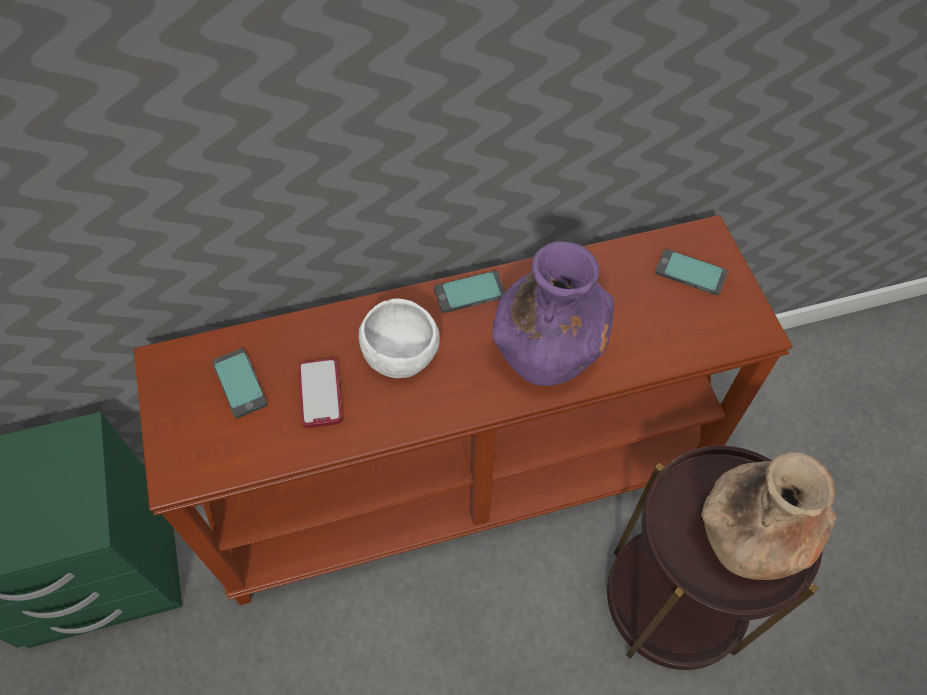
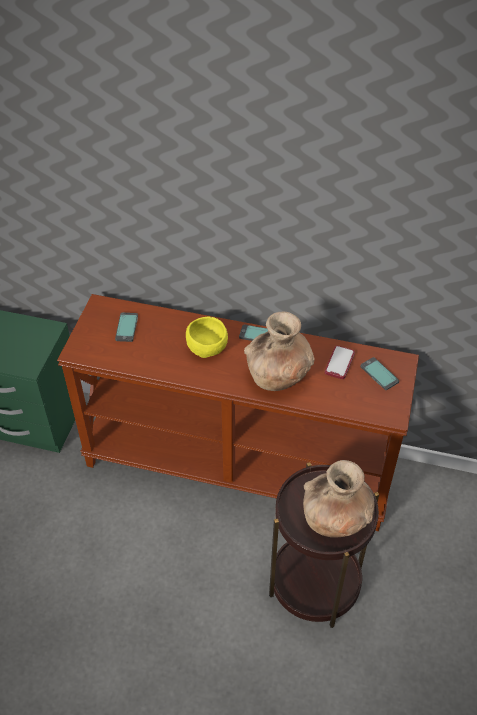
camera: 30 degrees right, 10 degrees down
phone [298,358,343,428] -> phone moved to [325,346,355,379]
white bowl [359,298,440,378] -> yellow bowl [186,316,228,358]
purple vase [492,242,615,386] -> brown vase [244,312,315,391]

